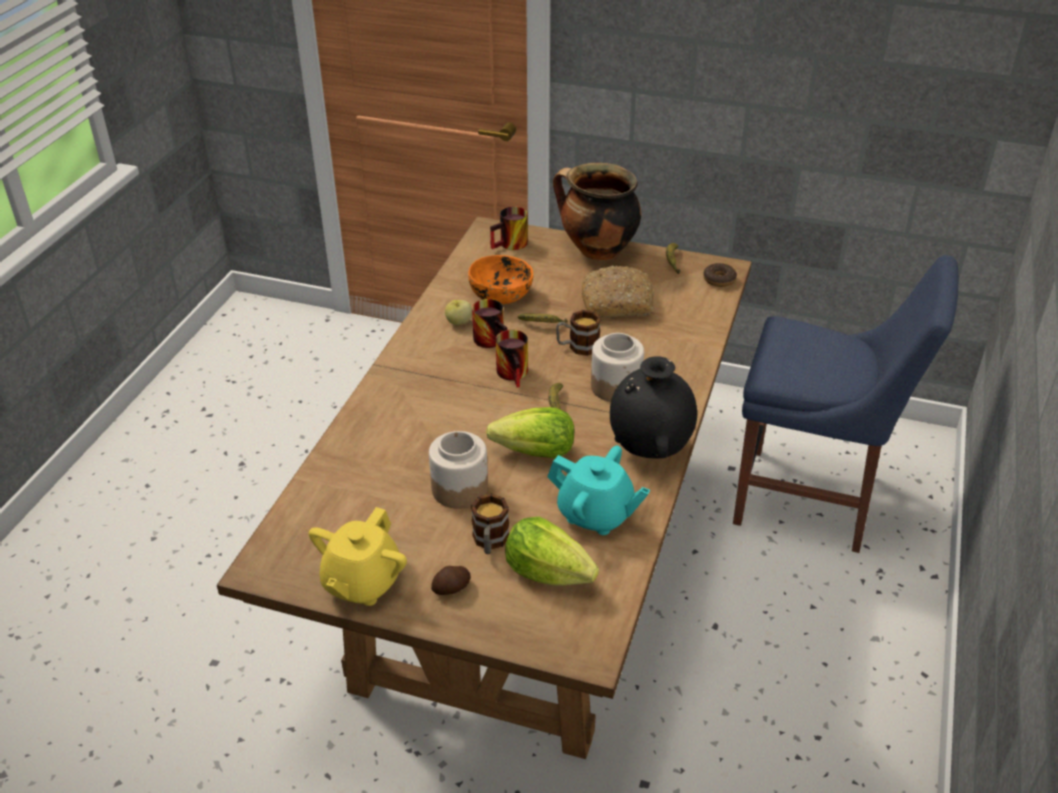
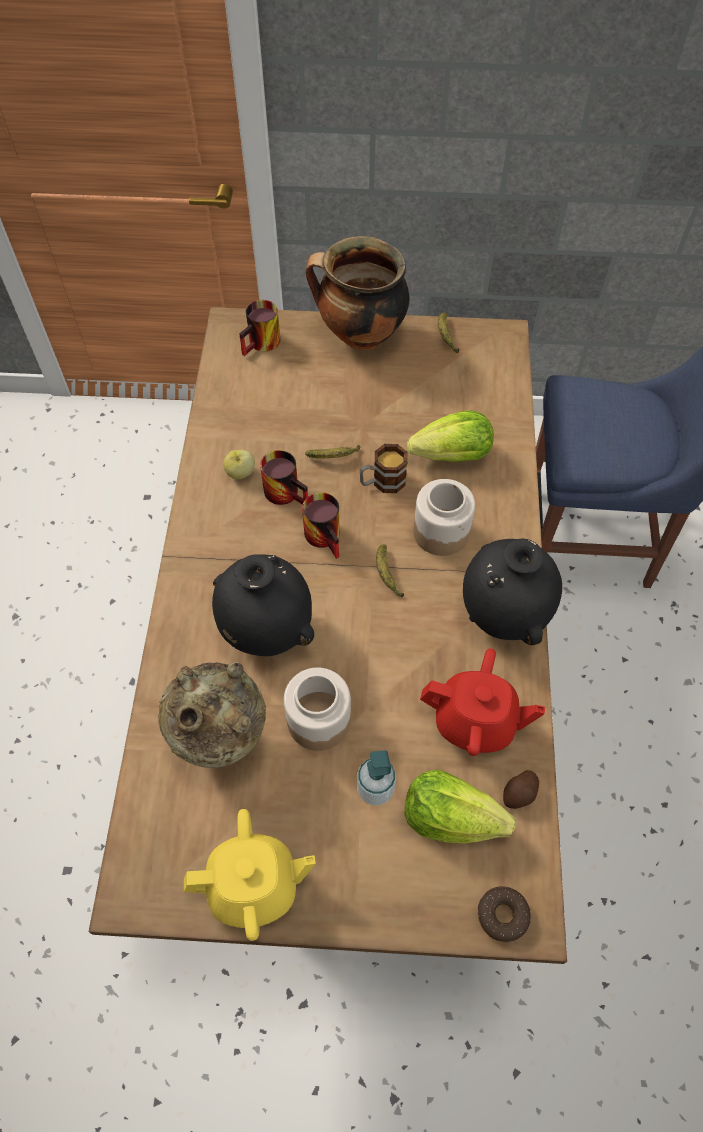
camera: 15 degrees left, 20 degrees up
yellow teapot [309,507,407,606] -> yellow teapot turned 105 degrees counterclockwise [184,809,316,941]
potato [431,566,471,595] -> potato moved to [503,770,539,809]
orange bowl [468,255,533,304] -> none
mug [471,494,509,554] -> soap dispenser [357,751,396,805]
lettuce [486,407,574,458] -> lettuce moved to [407,410,494,462]
turquoise teapot [547,446,650,535] -> red teapot [420,649,545,756]
bread [582,266,654,318] -> none
donut [703,263,737,287] -> donut moved to [478,886,531,942]
none -> beige vase [158,662,266,768]
none -> black vase [212,554,314,656]

